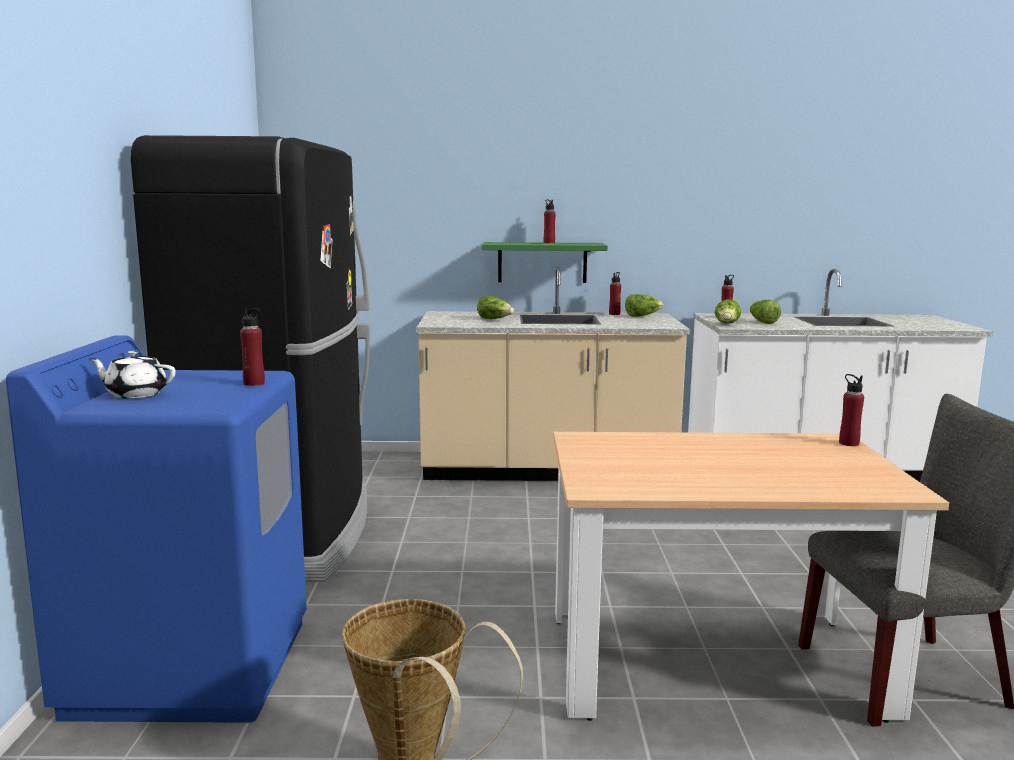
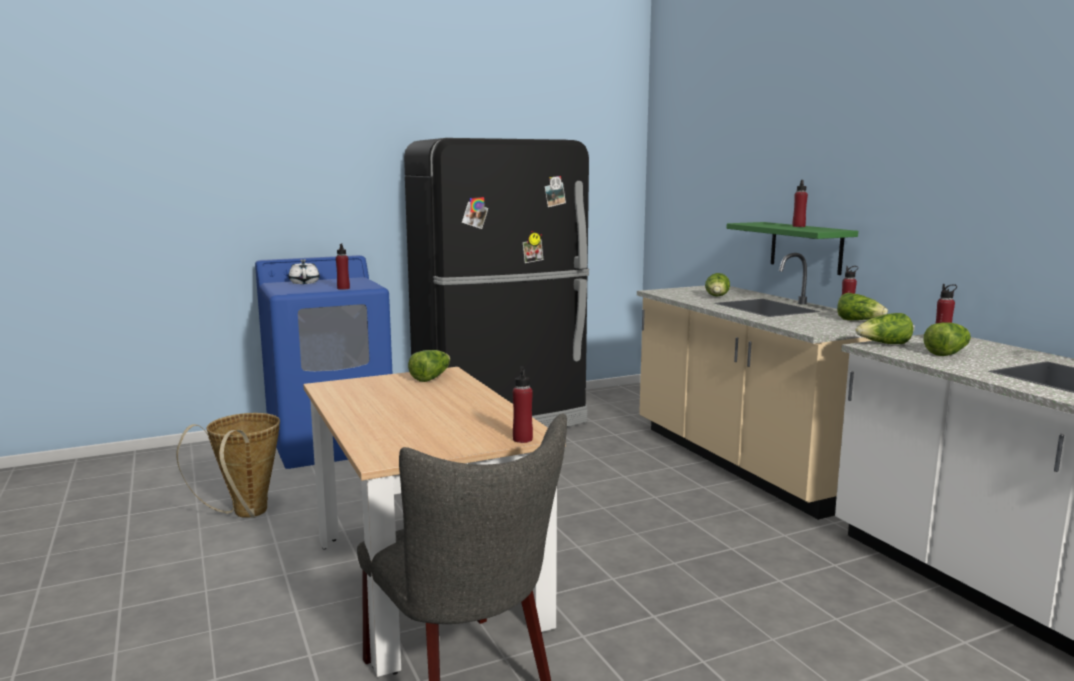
camera: 65 degrees right, 0 degrees up
none -> lettuce [408,350,450,382]

